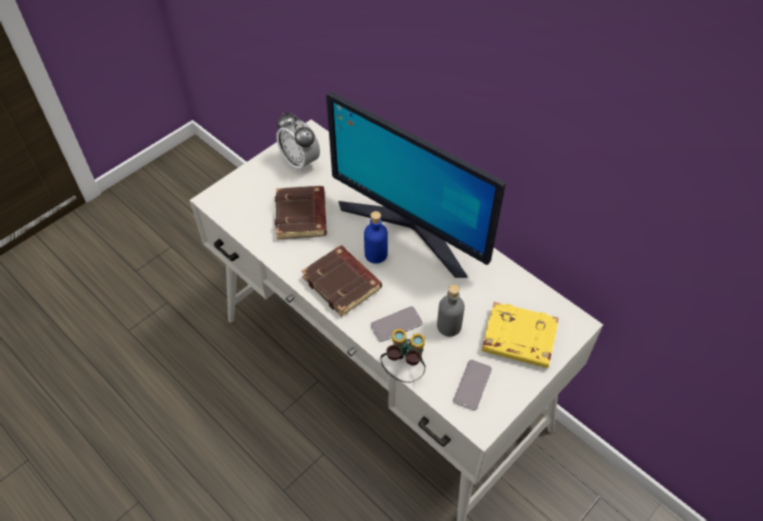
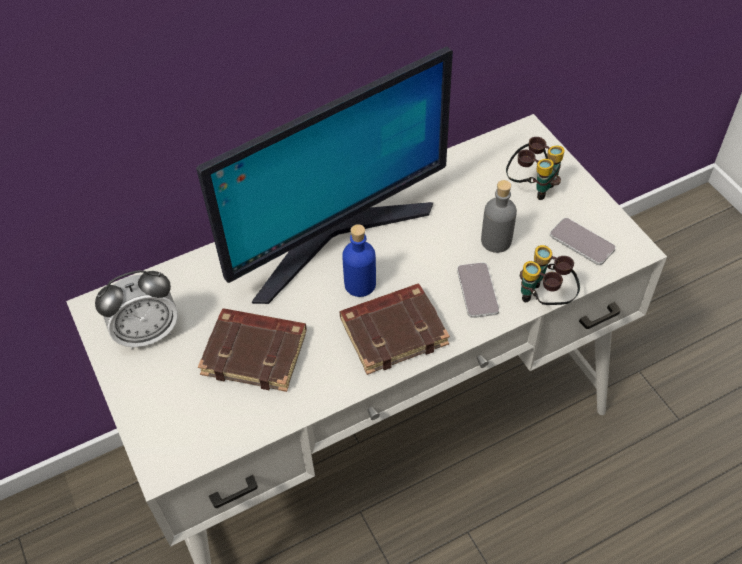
camera: 70 degrees left, 0 degrees up
yellow book [482,302,559,368] -> binoculars [506,137,565,200]

